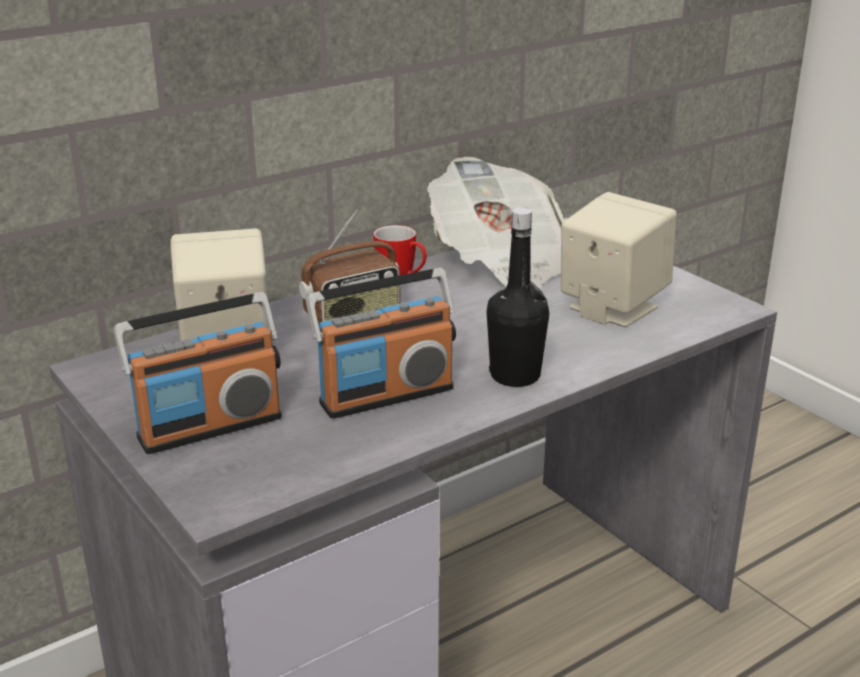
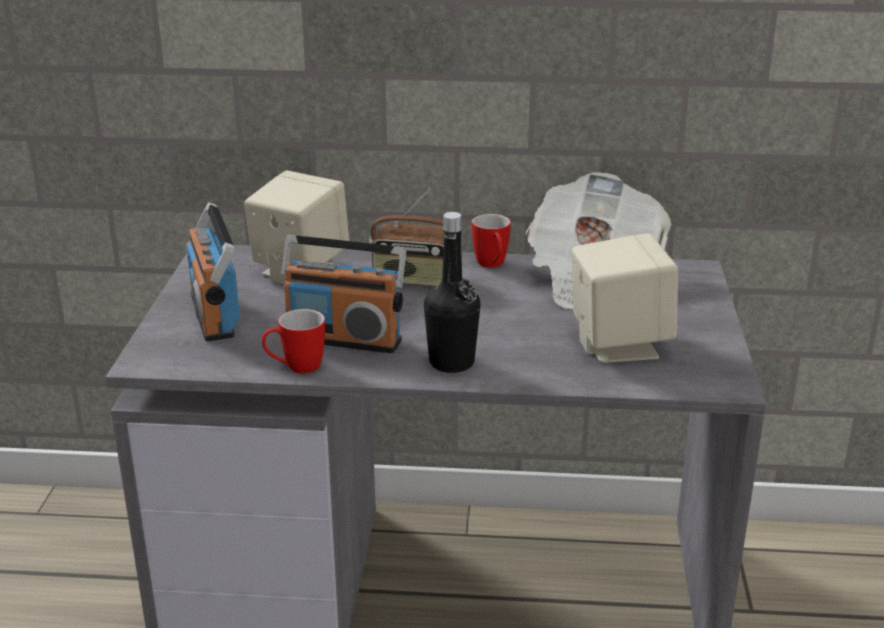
camera: 40 degrees right, 0 degrees up
radio [114,292,282,454] -> radio turned 60 degrees clockwise [186,202,240,341]
none -> mug [262,309,325,374]

